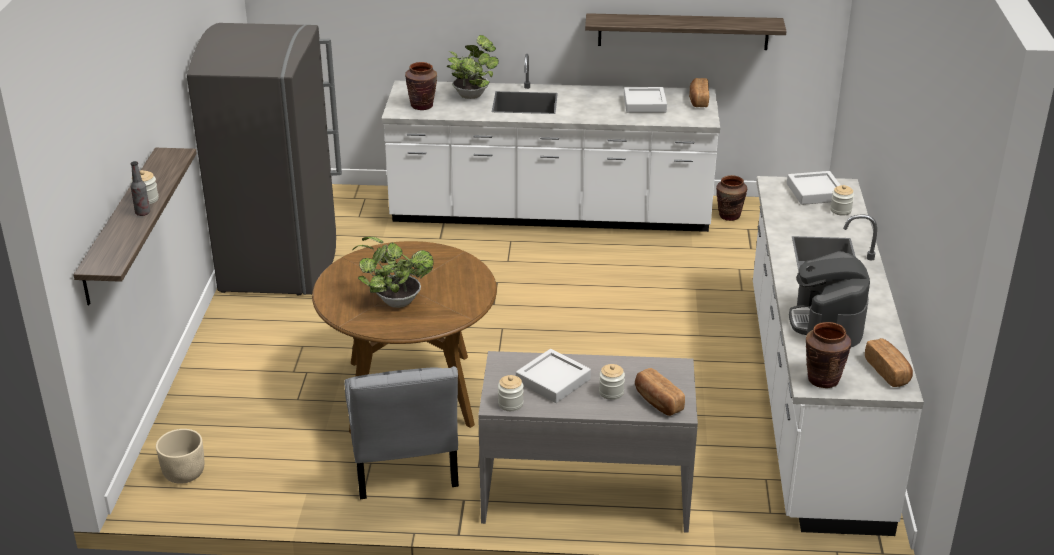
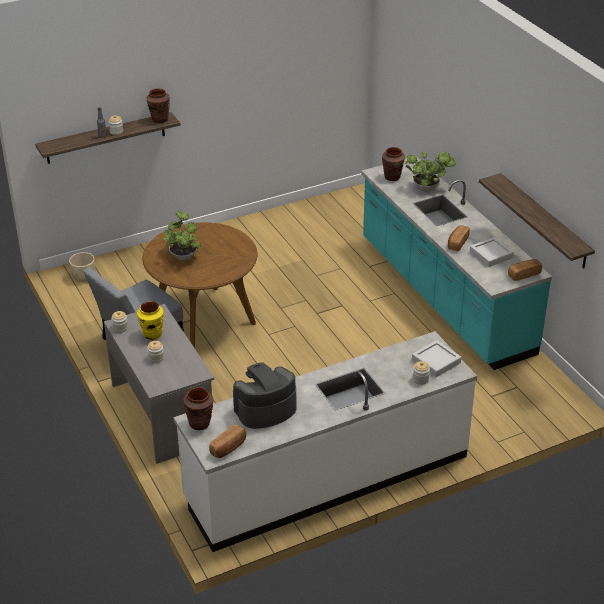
camera: 60 degrees right, 5 degrees up
grey fridge [187,23,342,295] -> none
white counter [381,54,720,232] -> turquoise counter [361,156,552,370]
grey tray [516,349,591,403] -> yellow vase [137,301,164,340]
bread [635,368,685,416] -> bread moved to [448,225,470,251]
brown vase [716,175,747,221] -> brown vase moved to [147,88,170,123]

